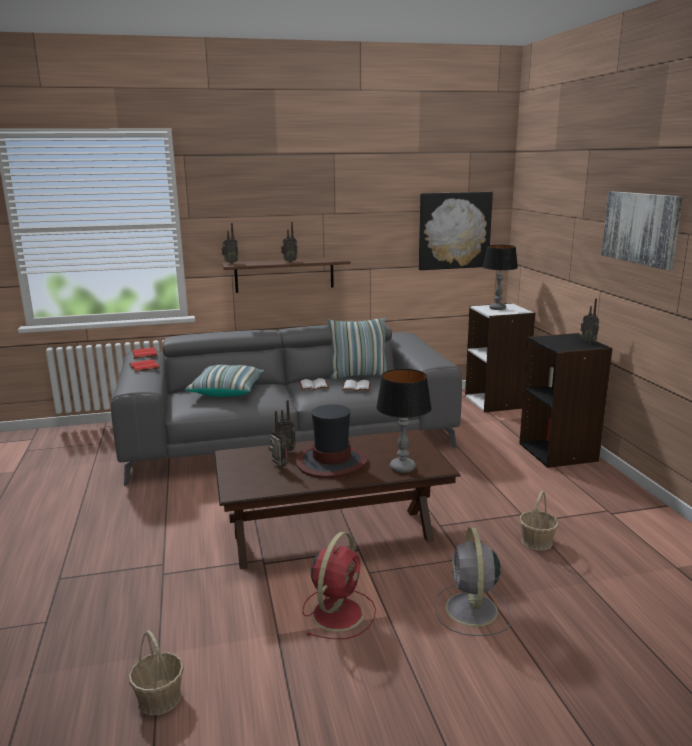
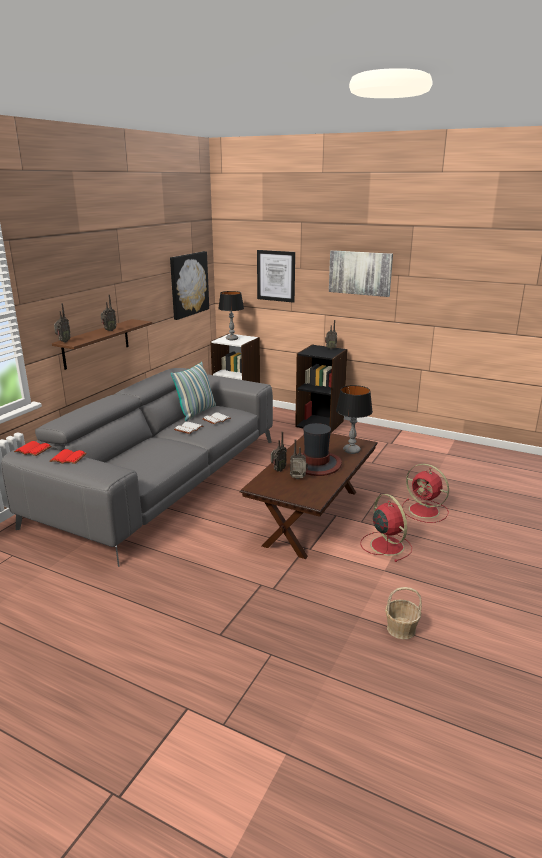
camera: 50 degrees left, 5 degrees up
pillow [185,365,264,397] -> none
grey fan [434,527,512,636] -> red fan [402,464,449,523]
basket [519,491,558,551] -> none
none -> picture [257,250,295,303]

